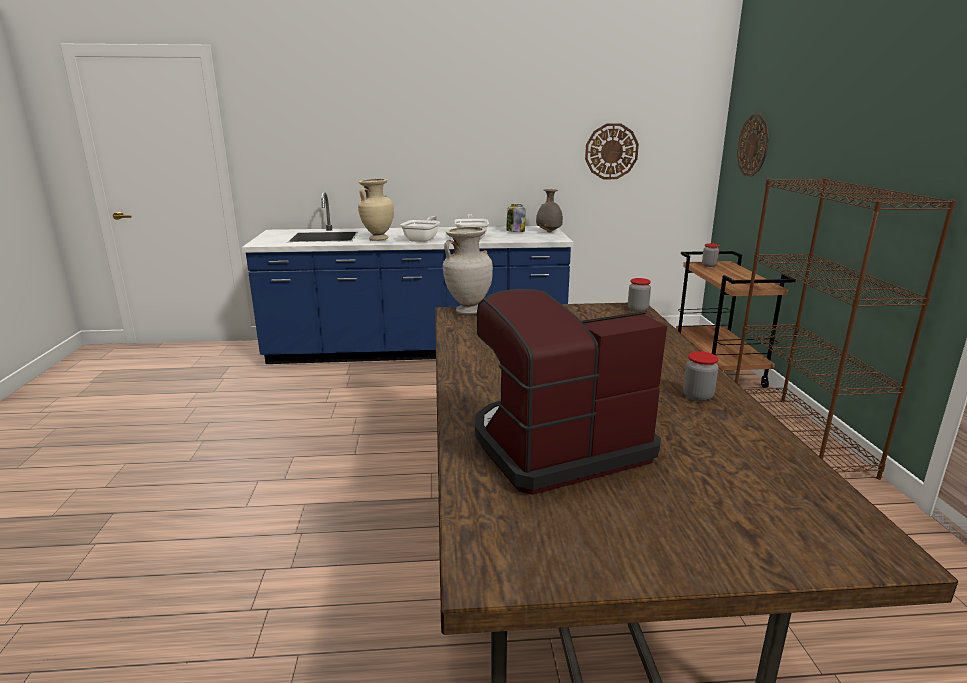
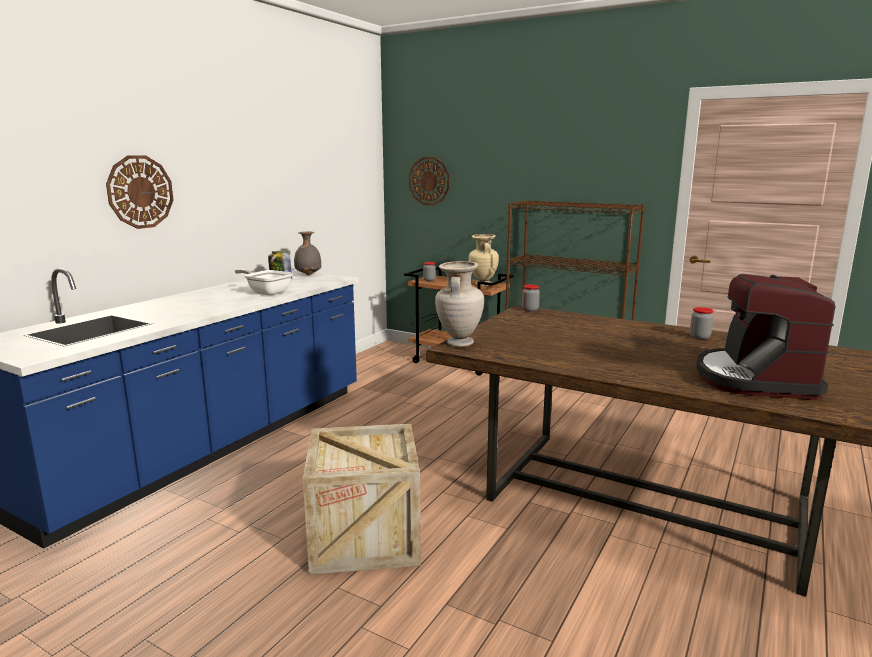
camera: 55 degrees left, 5 degrees down
beige vase [358,179,394,241] -> beige vase moved to [469,234,499,286]
frying pan [400,216,440,242] -> none
wall clock [585,123,639,179] -> wall clock moved to [106,155,174,229]
none -> crate [303,424,421,575]

